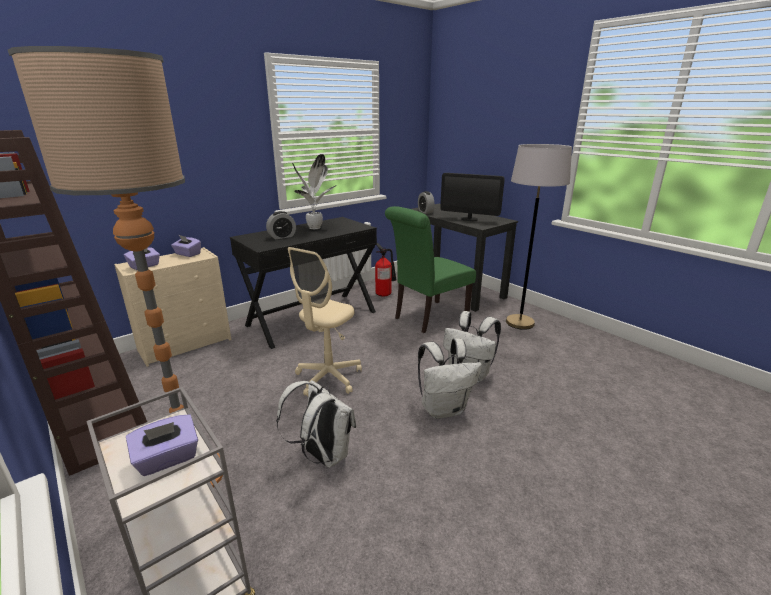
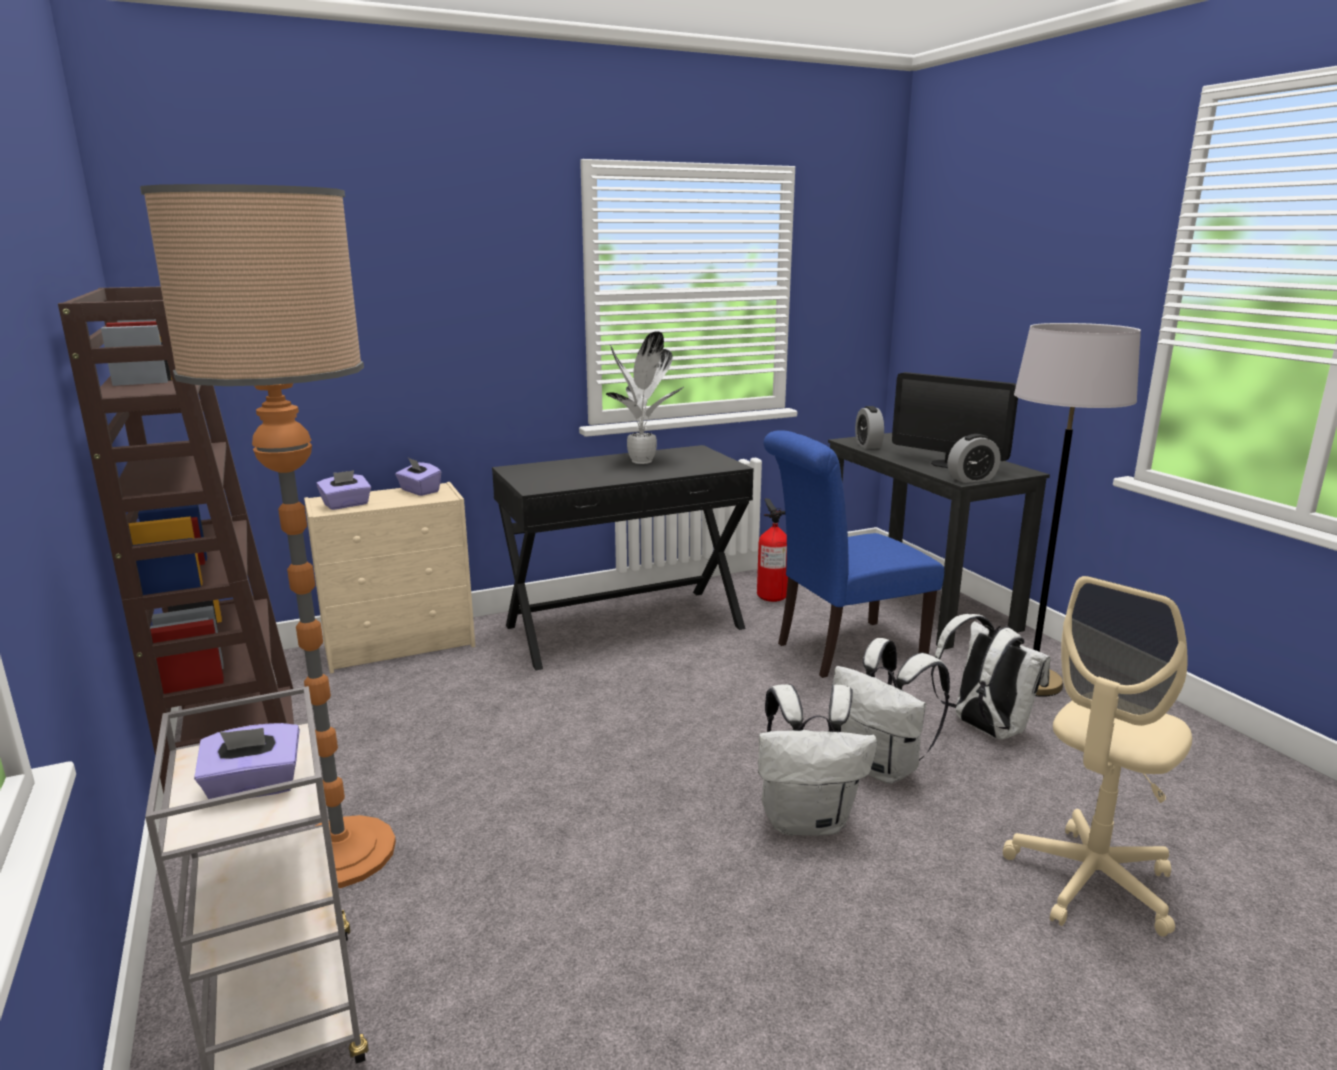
camera: 15 degrees right, 5 degrees down
alarm clock [266,211,296,239] -> alarm clock moved to [948,434,1001,483]
white backpack [276,380,356,468] -> white backpack moved to [931,614,1050,740]
beige office chair [288,247,362,396] -> beige office chair moved to [1003,576,1192,937]
green chair [385,206,476,333] -> blue chair [763,430,944,678]

